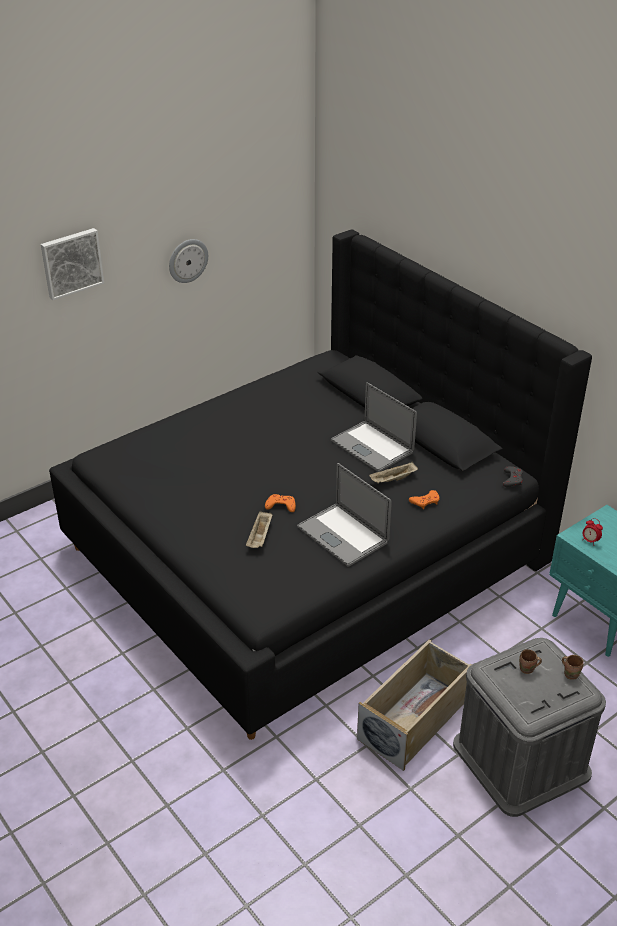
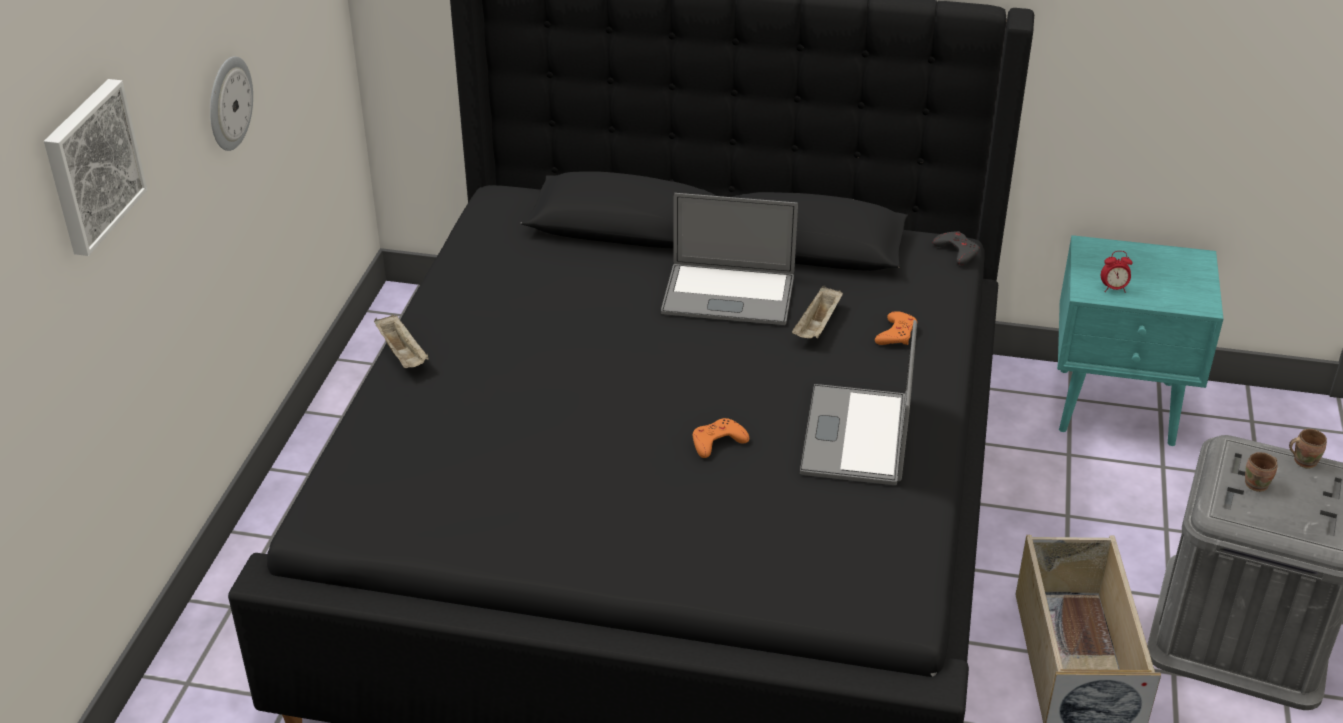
camera: 40 degrees left, 0 degrees up
beige tray [246,511,273,548] -> beige tray moved to [374,315,429,368]
laptop [297,463,392,567] -> laptop turned 90 degrees clockwise [800,320,917,485]

